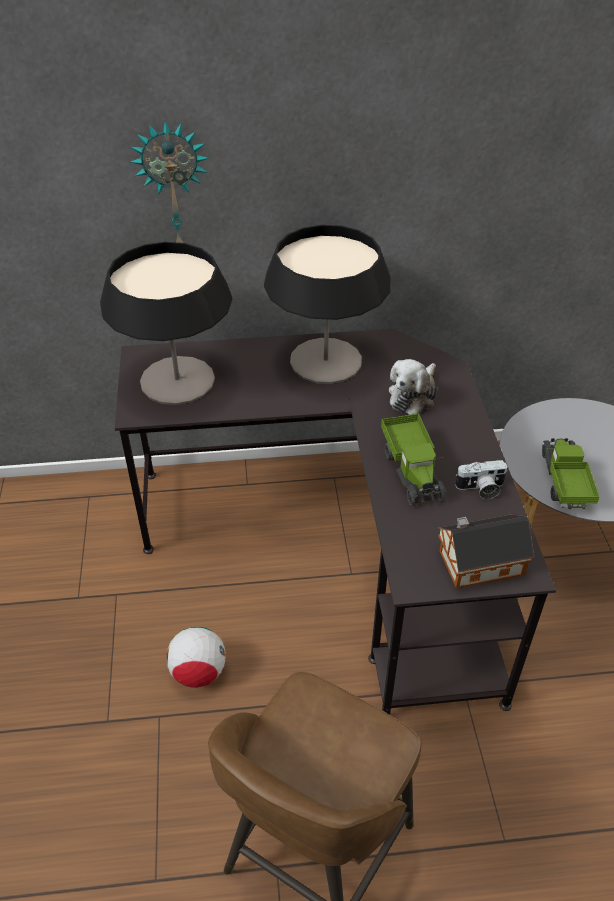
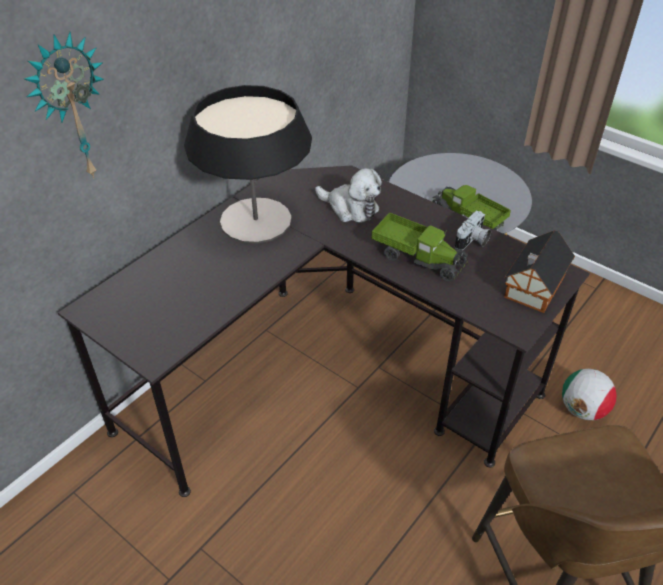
camera: 45 degrees left, 0 degrees up
table lamp [100,242,232,405] -> none
football [166,627,226,688] -> football moved to [562,369,617,420]
plush toy [389,359,438,415] -> plush toy turned 45 degrees counterclockwise [315,168,382,223]

